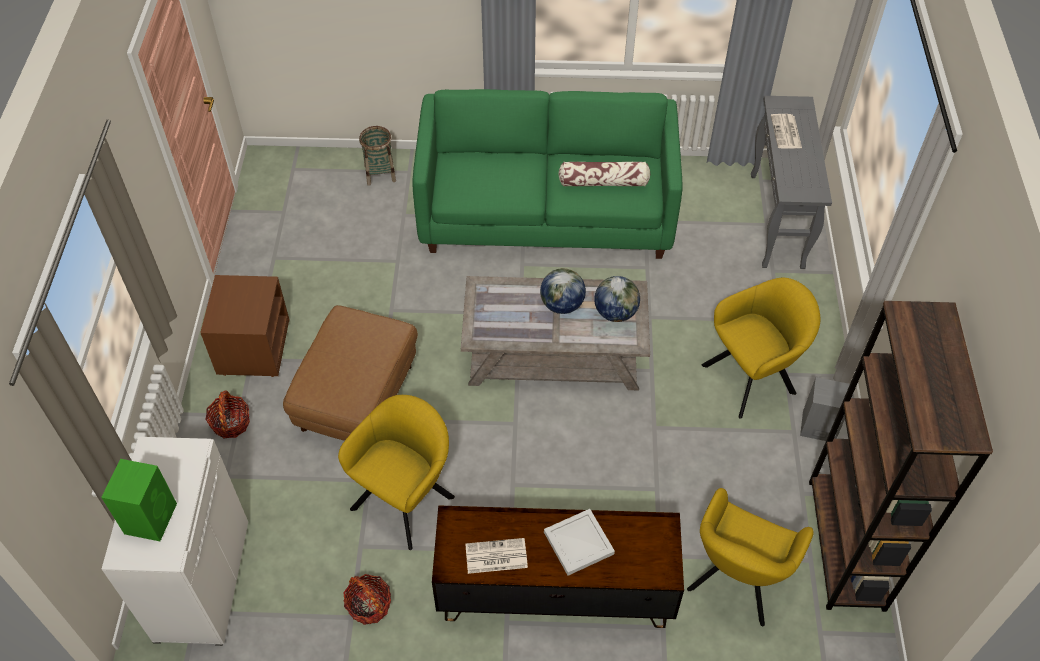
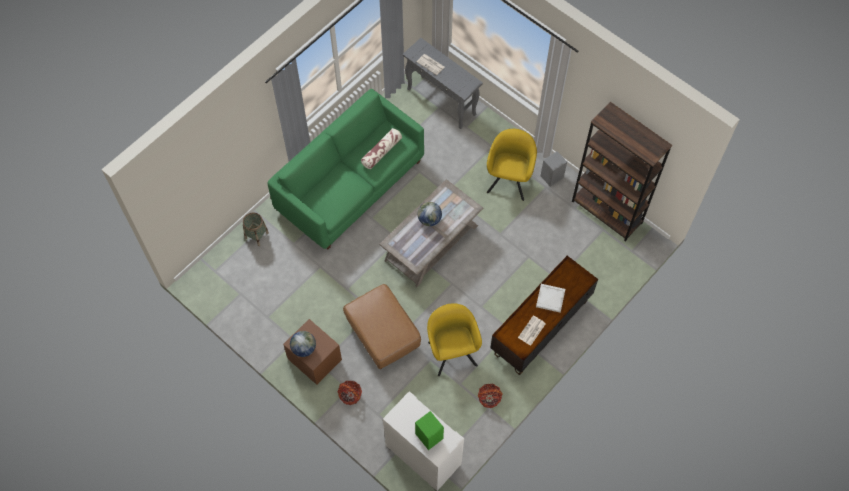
camera: 50 degrees left, 10 degrees up
globe [594,276,640,322] -> globe moved to [290,331,316,357]
yellow armchair [687,488,814,626] -> none

